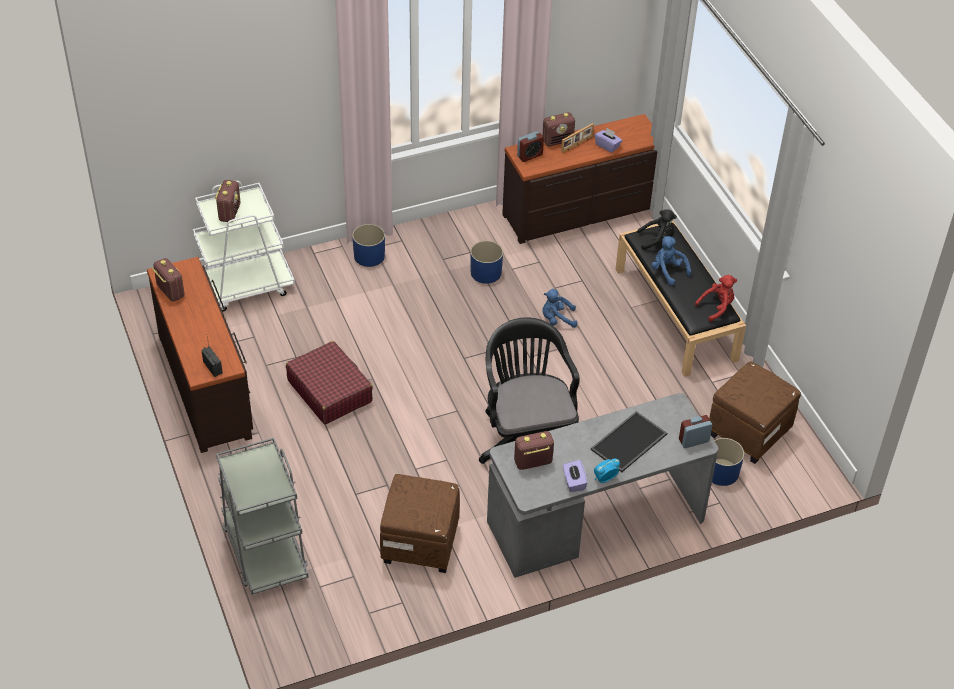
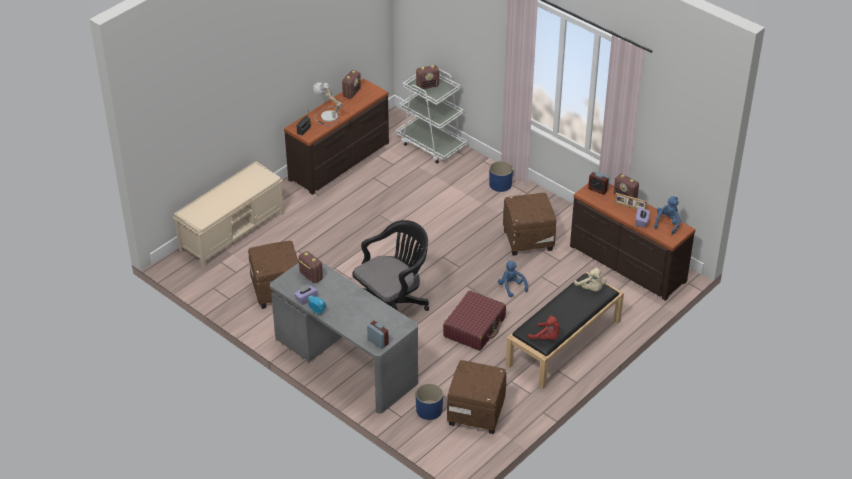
camera: 65 degrees right, 5 degrees down
grey cart [216,438,309,595] -> beige bench [173,161,284,267]
red suitcase [286,341,373,424] -> red suitcase moved to [443,290,506,351]
blue planter [470,241,503,284] -> brown ottoman [503,193,556,256]
tray [591,411,667,472] -> none
black plush toy [637,209,677,250] -> beige plush toy [574,267,607,291]
blue plush toy [651,236,692,285] -> blue plush toy moved to [654,196,681,234]
none -> table lamp [313,82,343,126]

